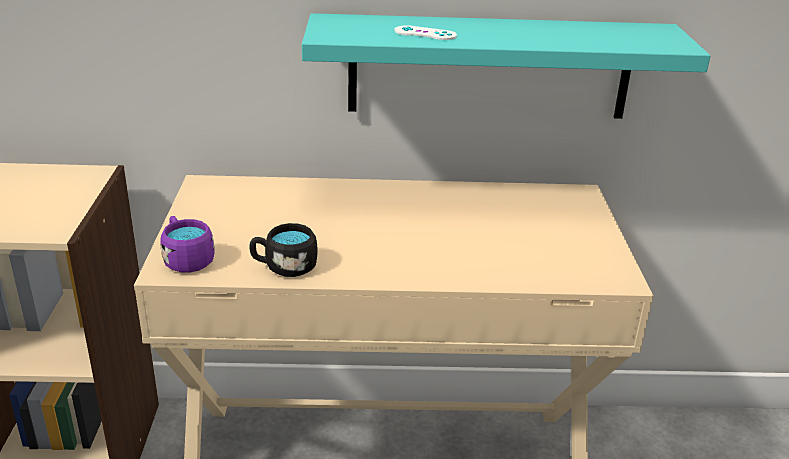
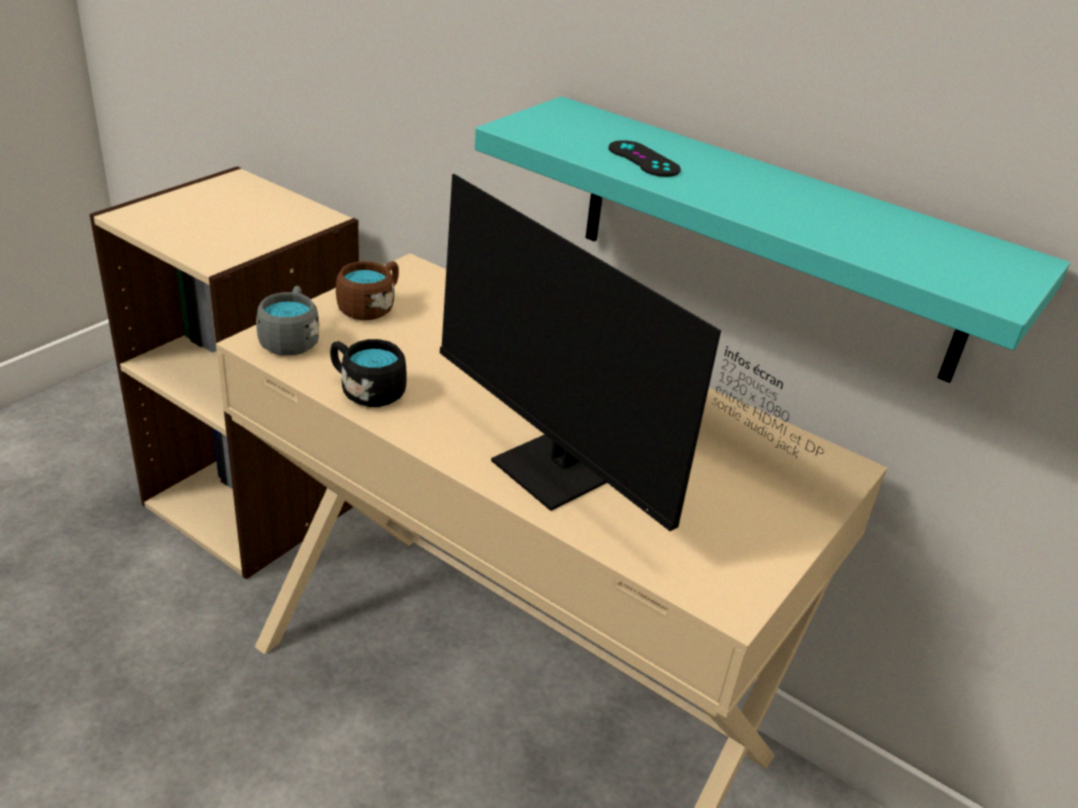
camera: 35 degrees right, 5 degrees up
purple mug [160,216,215,273] -> grey mug [256,286,319,356]
white game controller [394,25,457,40] -> black game controller [609,140,681,177]
none -> brown mug [336,261,399,320]
none -> monitor [440,174,824,531]

